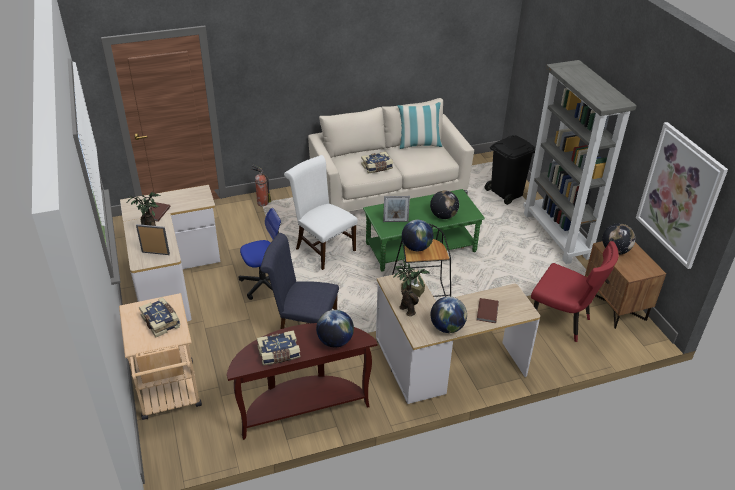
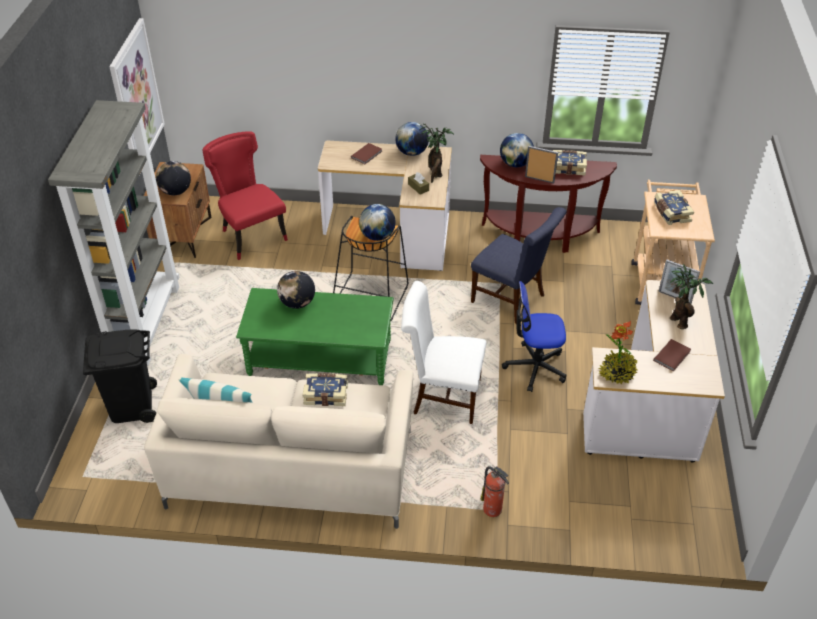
camera: 155 degrees left, 5 degrees up
white chair [284,155,358,270] -> white chair turned 120 degrees clockwise [401,281,487,424]
picture frame [383,196,410,222] -> picture frame moved to [525,146,558,183]
none -> potted plant [599,321,637,385]

